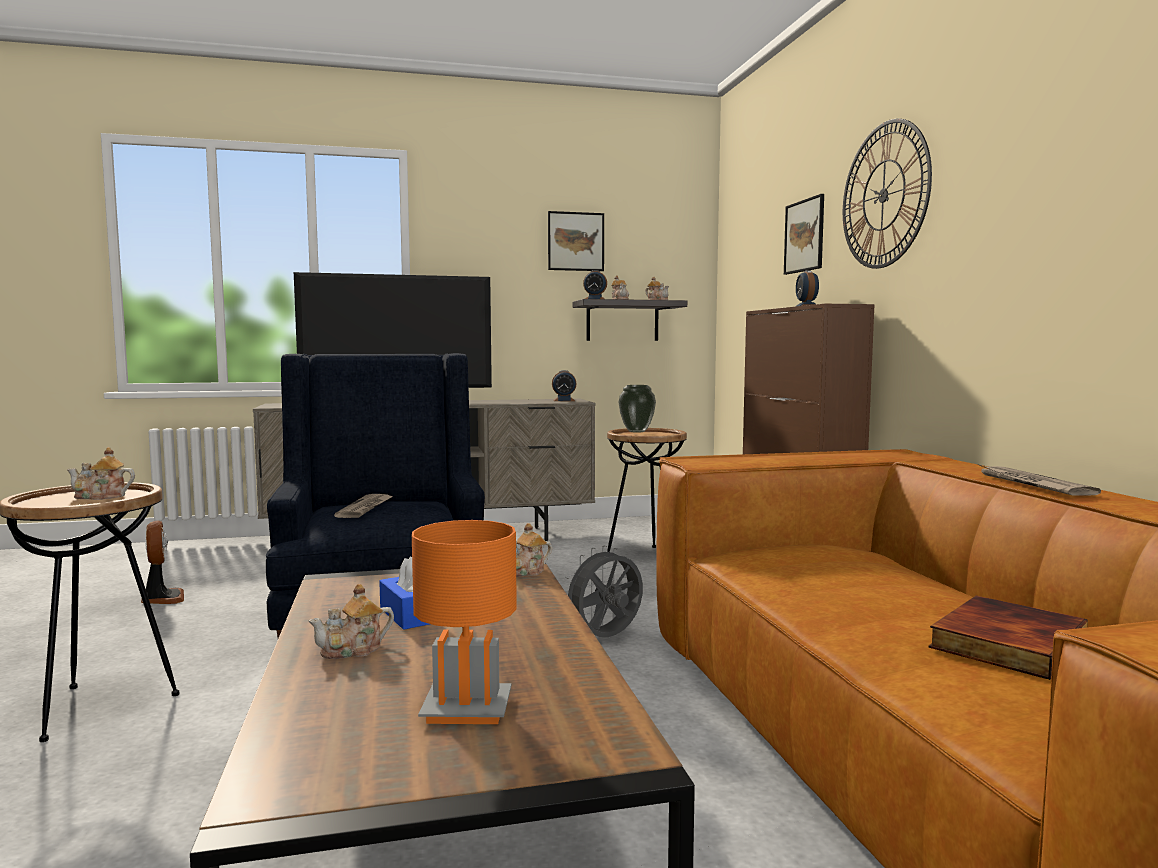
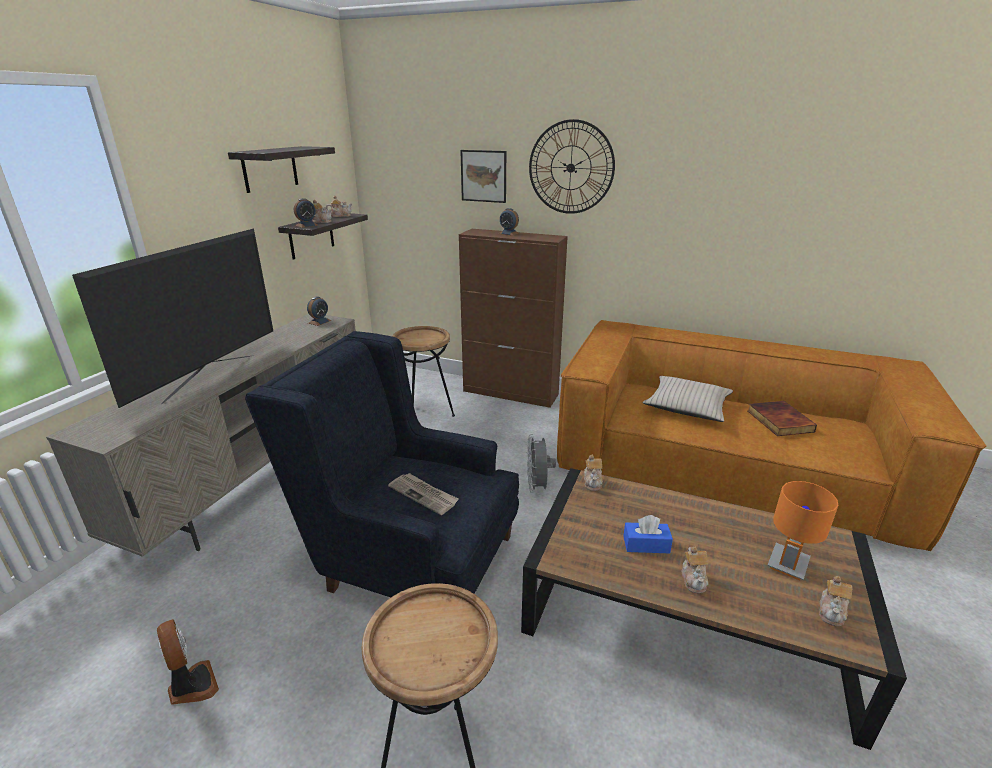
camera: 55 degrees left, 20 degrees up
teapot [67,447,135,500] -> teapot moved to [819,576,852,626]
fan [141,521,184,604] -> fan turned 45 degrees clockwise [157,619,219,705]
picture [548,211,604,271] -> shelf [228,146,335,193]
vase [619,385,656,433] -> none
newspaper [978,464,1101,496] -> none
none -> beige pillow [643,376,733,422]

